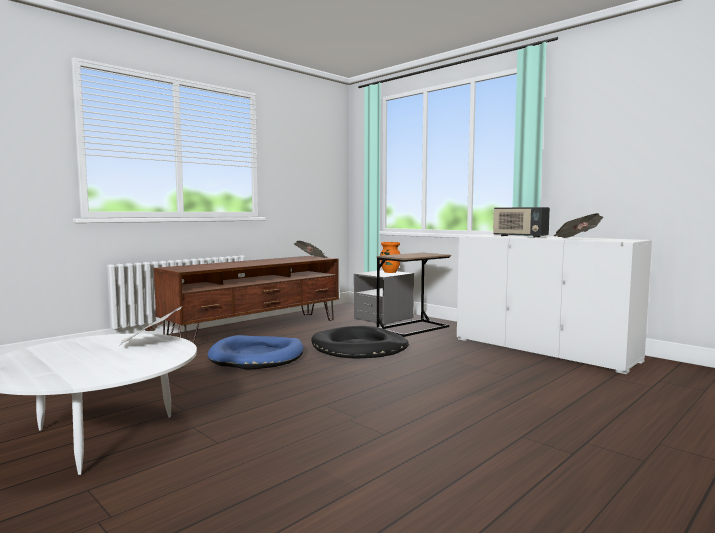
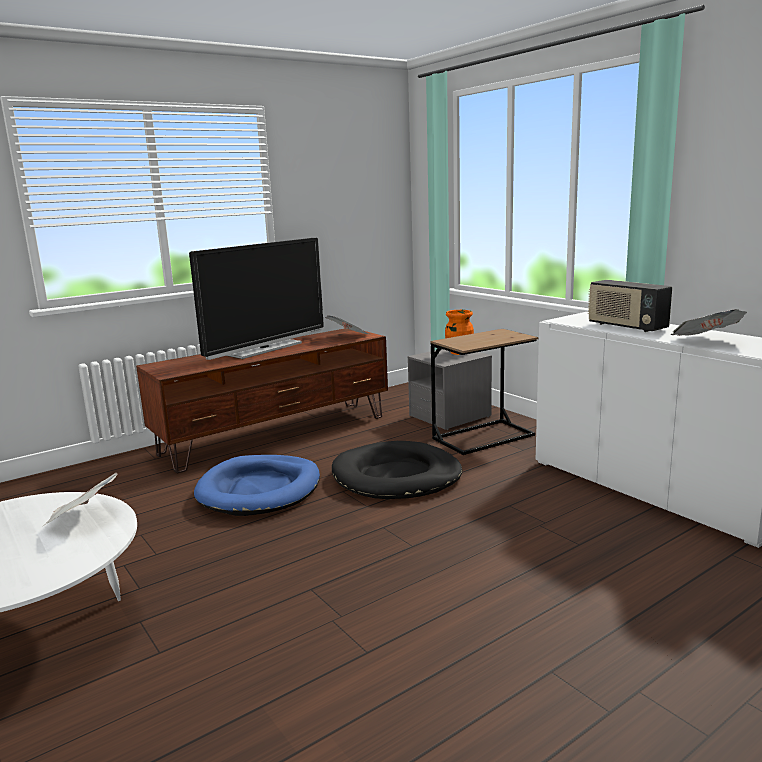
camera: 10 degrees right, 10 degrees up
none -> television [189,238,324,360]

